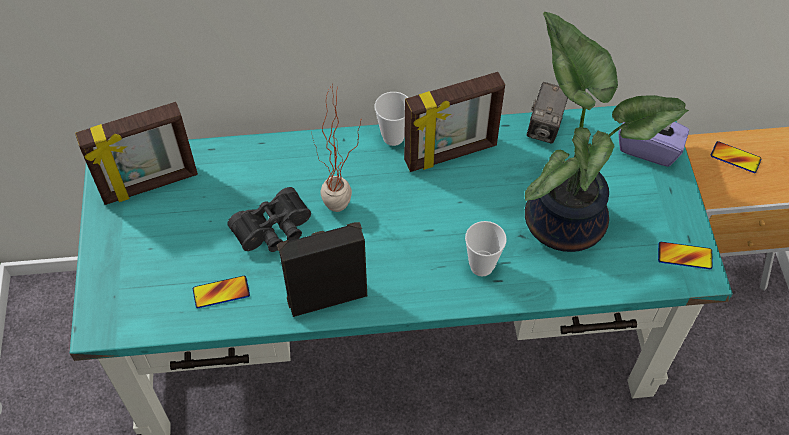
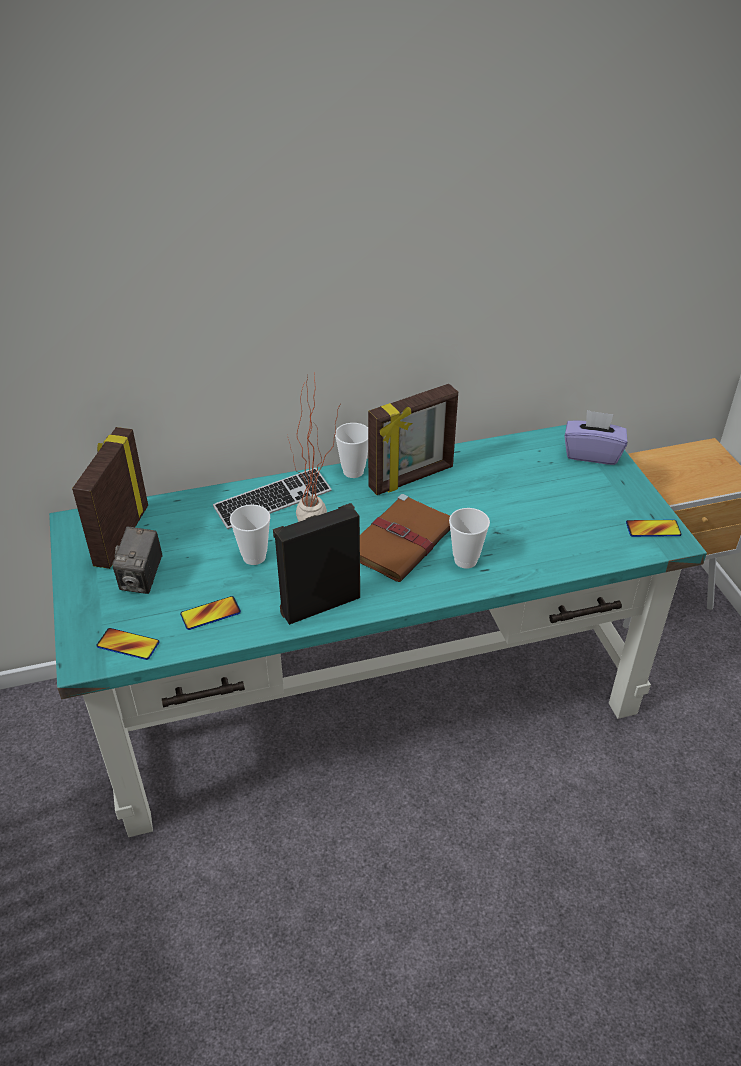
camera: 10 degrees left, 15 degrees down
picture frame [75,102,198,205] -> picture frame turned 135 degrees clockwise [72,427,148,569]
black binoculars [227,187,311,252] -> cup [230,505,270,565]
potted plant [525,12,690,252] -> none
camera [527,82,568,144] -> camera moved to [112,527,162,594]
phone [711,141,761,173] -> phone moved to [96,628,159,660]
none -> keyboard [213,468,332,529]
none -> brown book [360,494,450,582]

